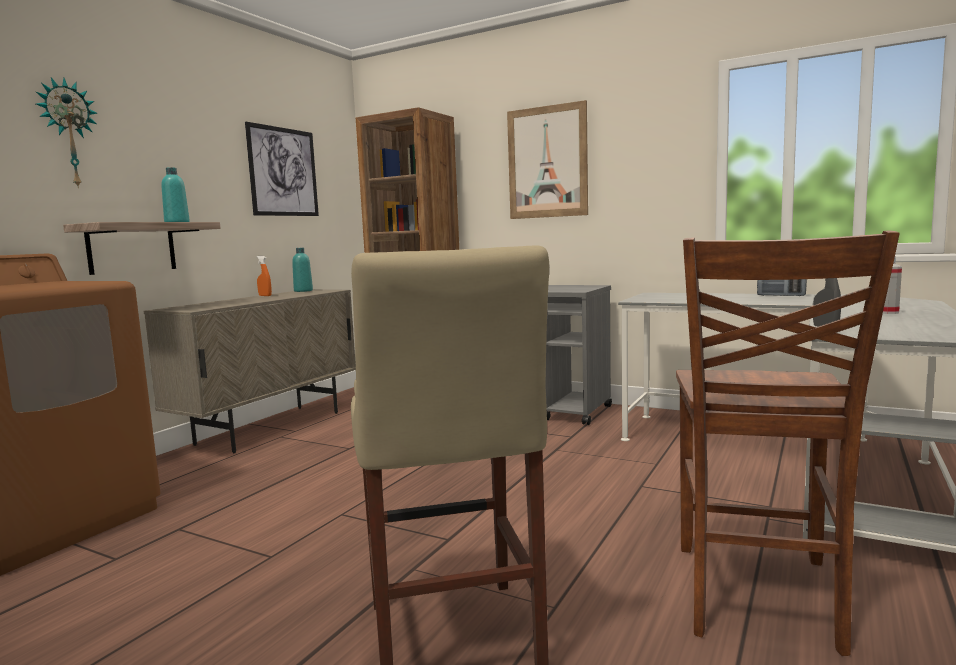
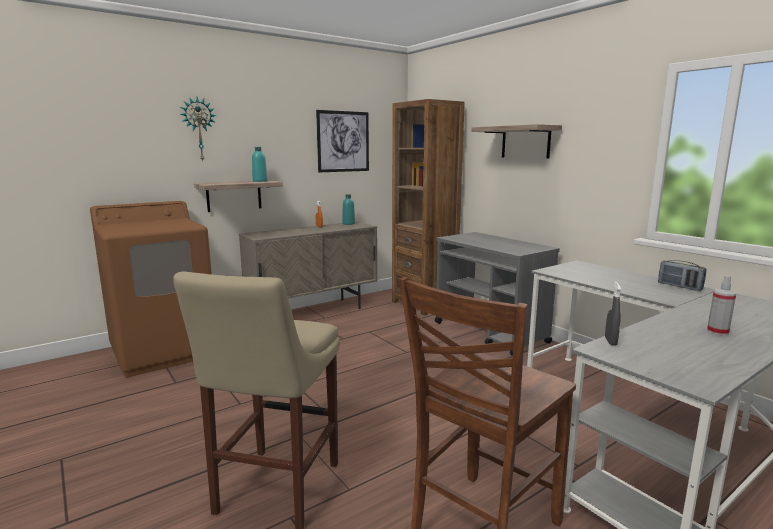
camera: 25 degrees right, 5 degrees up
picture [507,100,588,219] -> shelf [471,124,562,159]

